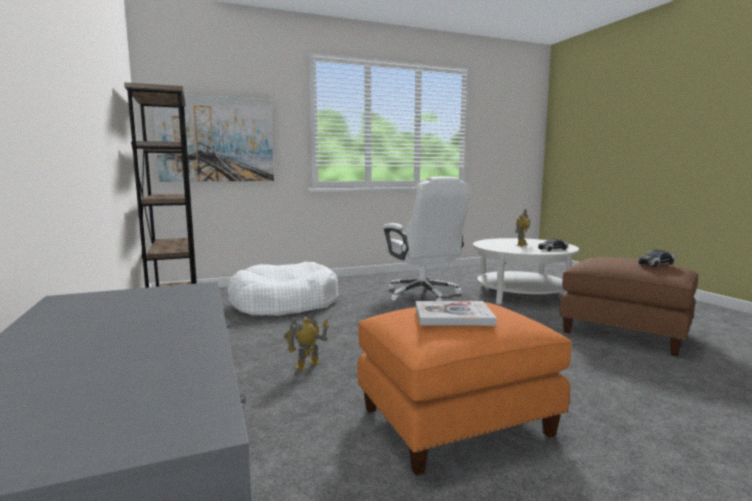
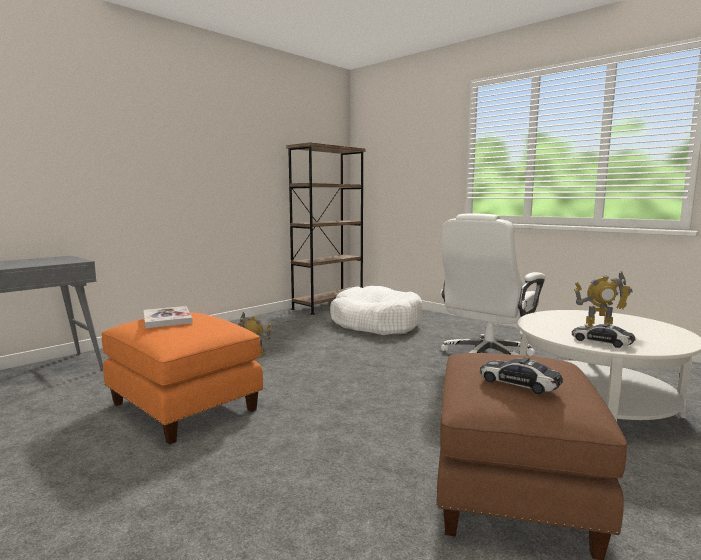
camera: 65 degrees right, 0 degrees up
picture [153,95,274,182] -> none

